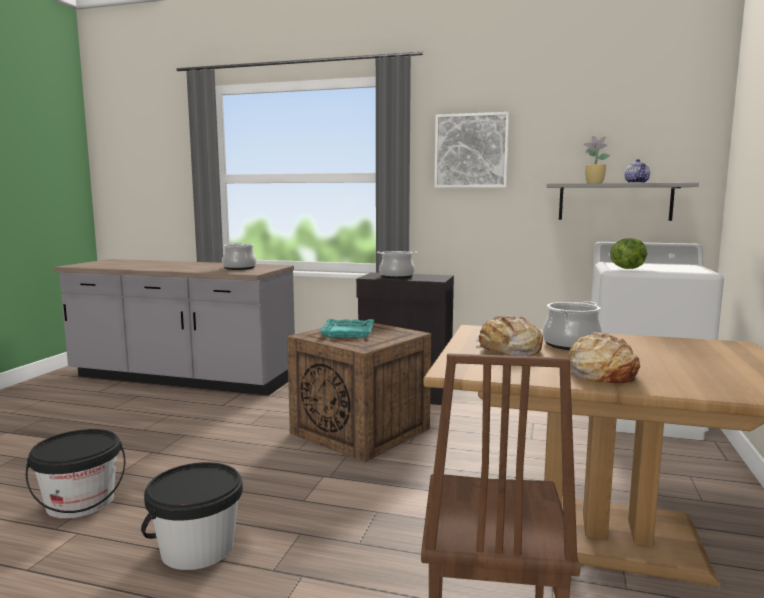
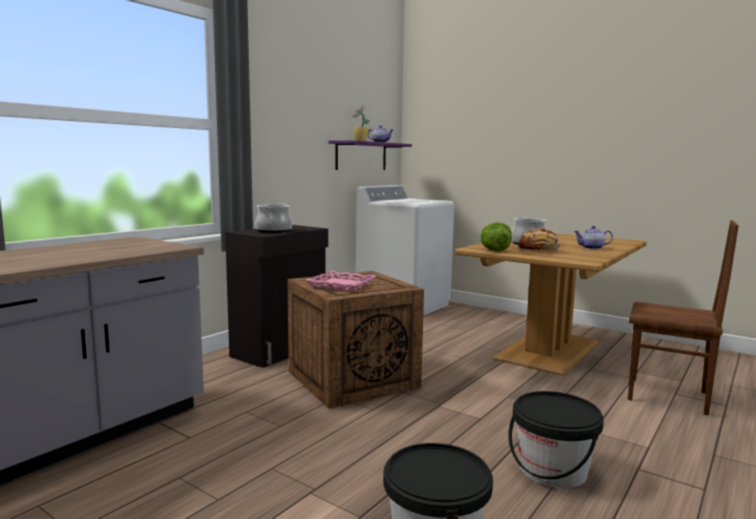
camera: 70 degrees left, 0 degrees up
cooking pot [222,243,257,270] -> none
turquoise tray [320,319,374,338] -> pink tray [305,271,376,291]
picture [434,112,509,188] -> none
grey shelf [547,183,699,221] -> purple shelf [329,140,412,170]
bread [568,332,640,383] -> teapot [574,226,613,249]
lettuce [610,238,648,269] -> lettuce moved to [480,222,512,251]

